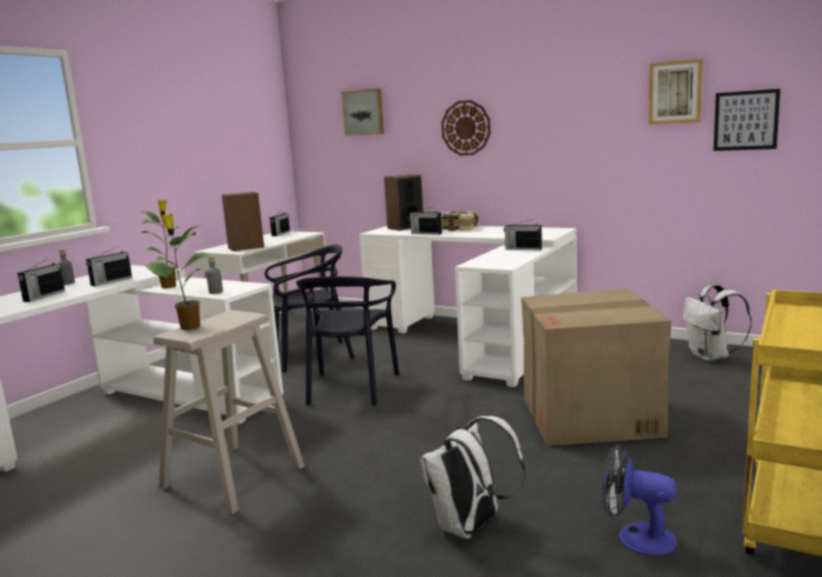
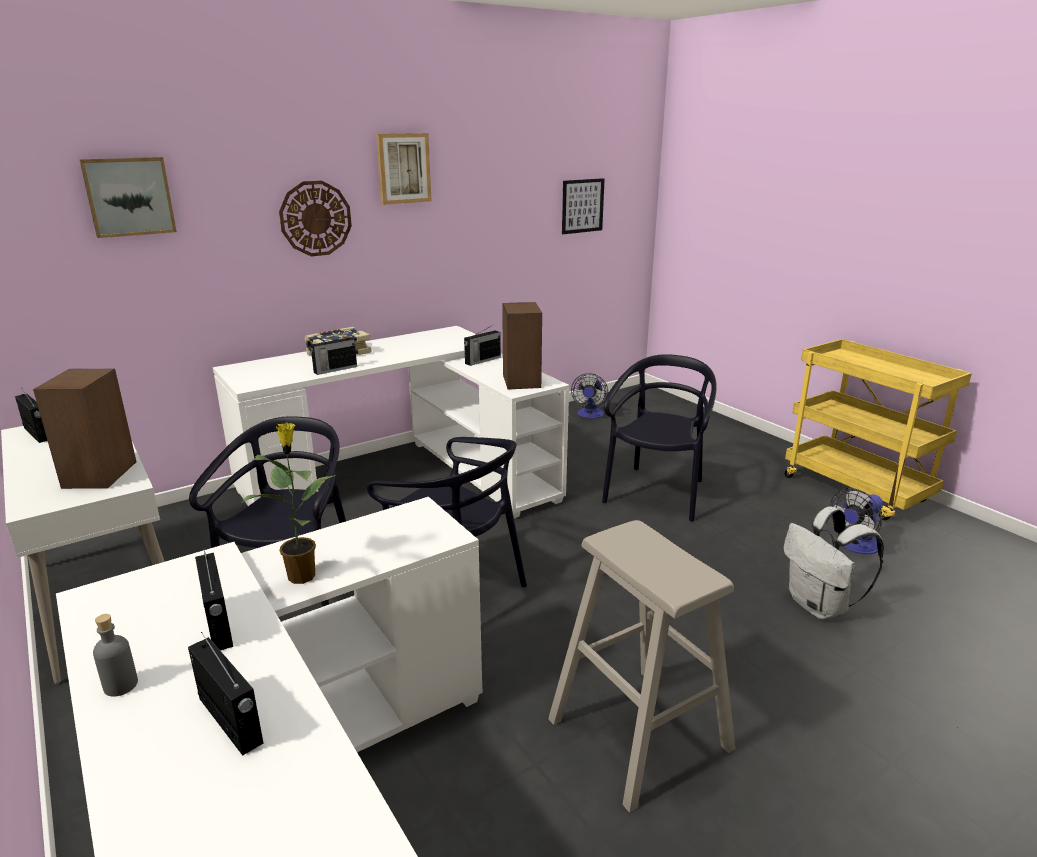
camera: 65 degrees left, 10 degrees up
potted plant [144,213,211,330] -> none
grey bottle [206,256,223,294] -> none
speaker [384,175,423,231] -> speaker moved to [502,302,542,389]
cardboard box [521,288,672,446] -> black chair [602,354,717,521]
picture [648,59,703,125] -> picture moved to [376,133,431,205]
white backpack [683,284,752,361] -> fan [571,373,608,419]

